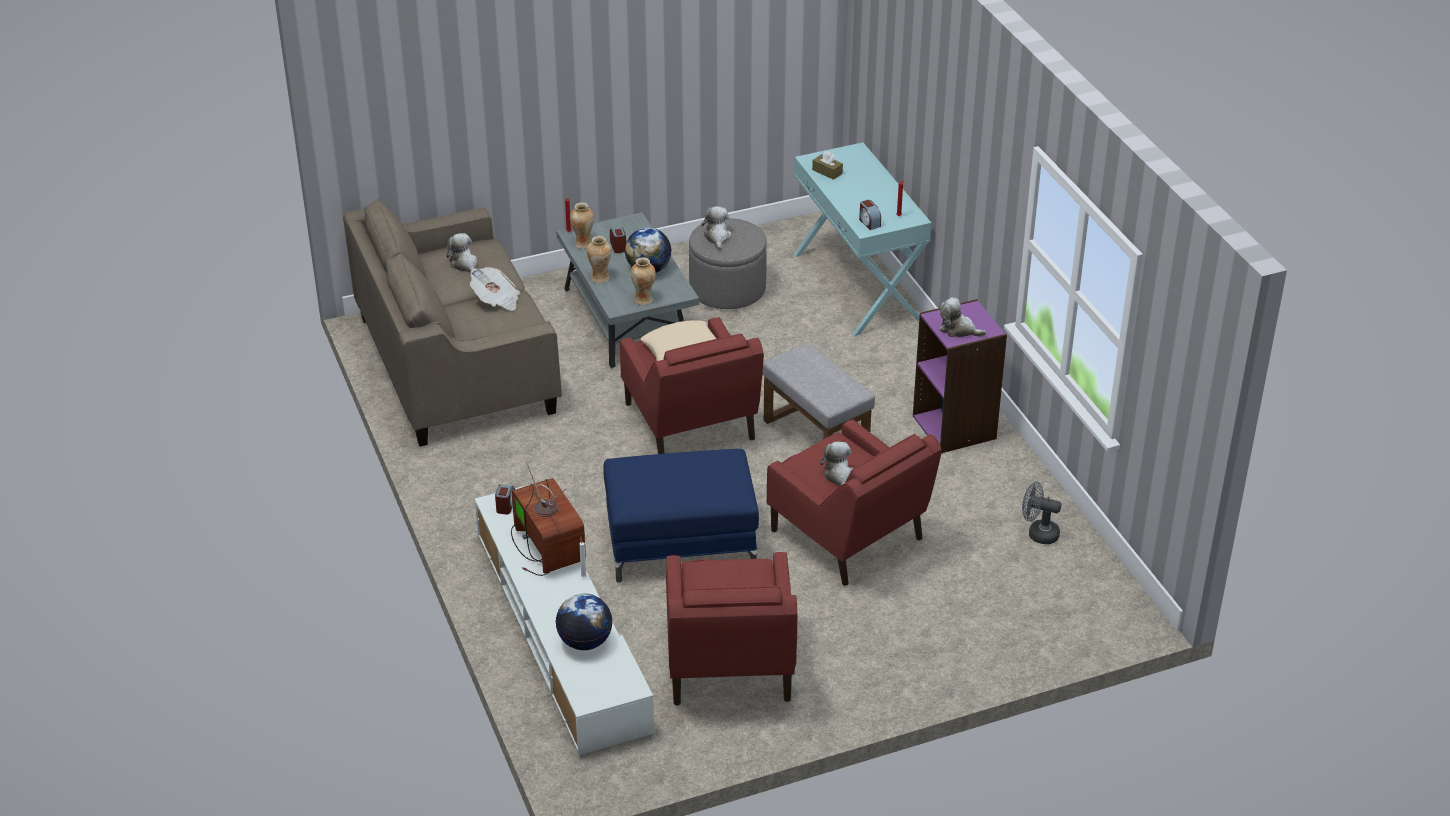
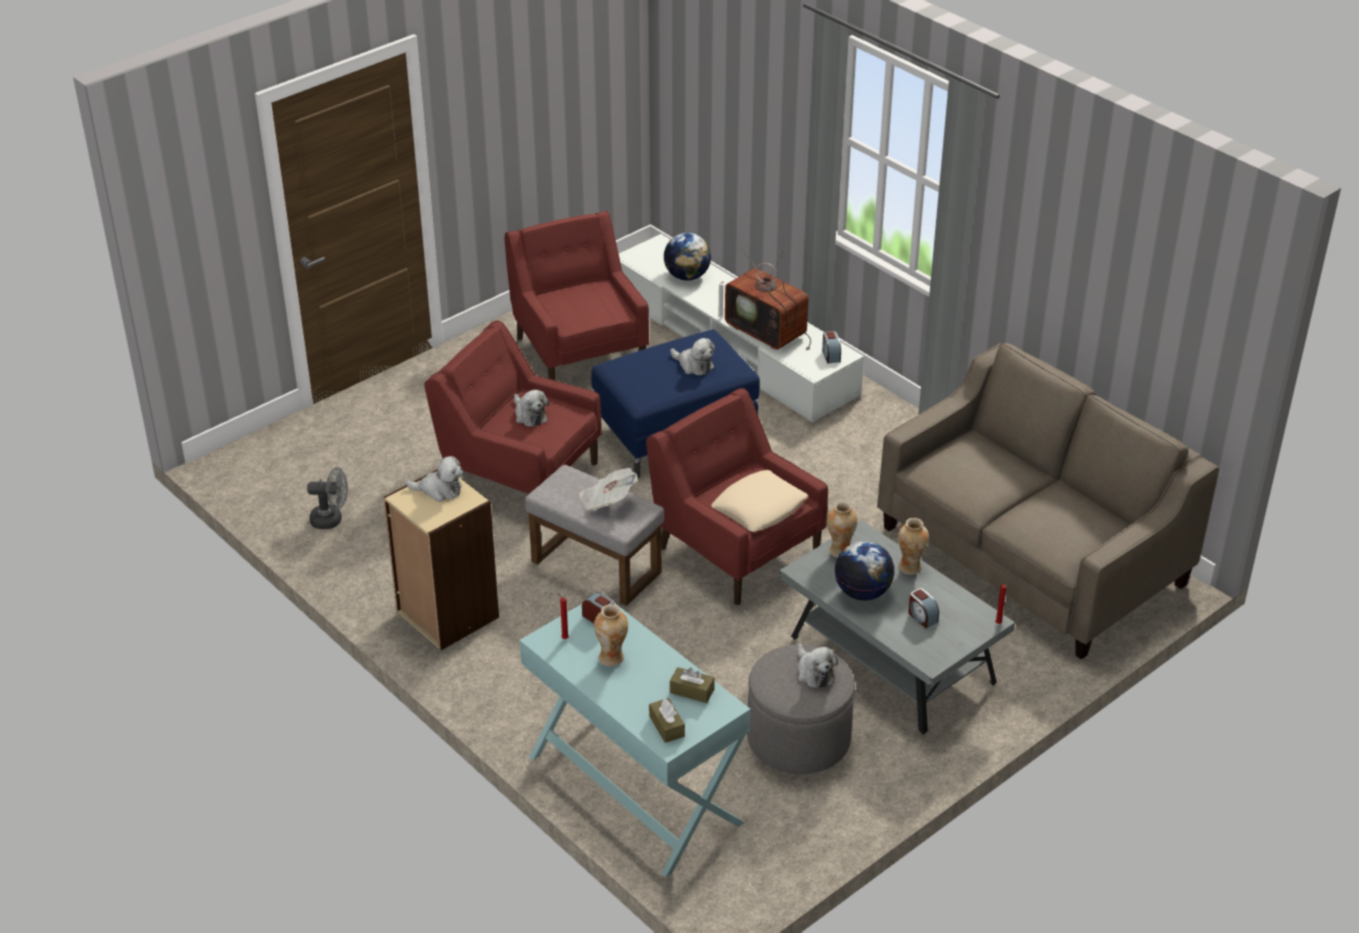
camera: 160 degrees right, 0 degrees up
plush toy [447,233,477,273] -> plush toy moved to [670,338,715,375]
newspaper [470,267,520,311] -> newspaper moved to [579,468,637,512]
vase [570,202,594,249] -> vase moved to [594,604,628,666]
purple bookcase [913,299,1007,453] -> beige bookcase [383,469,499,651]
none -> brown tissue box [649,698,685,743]

